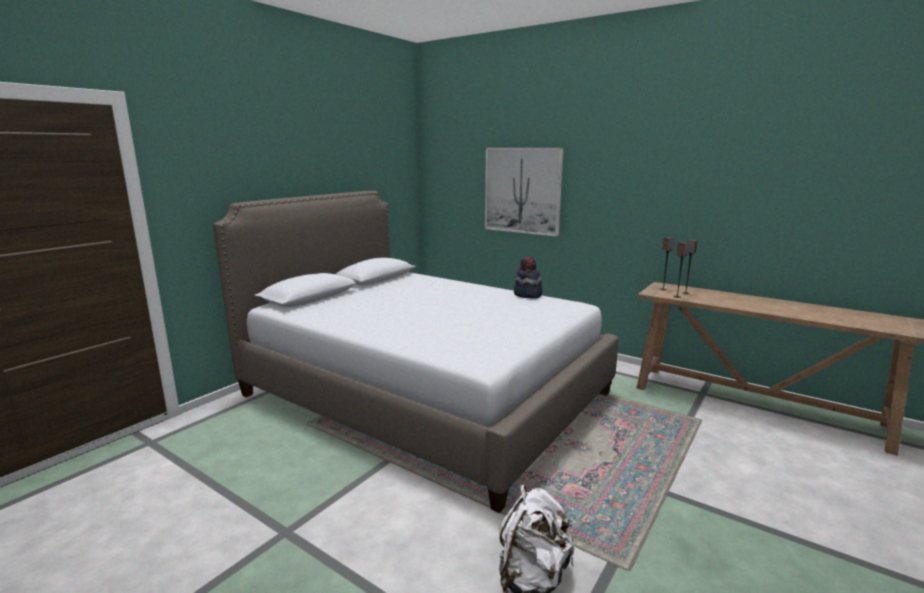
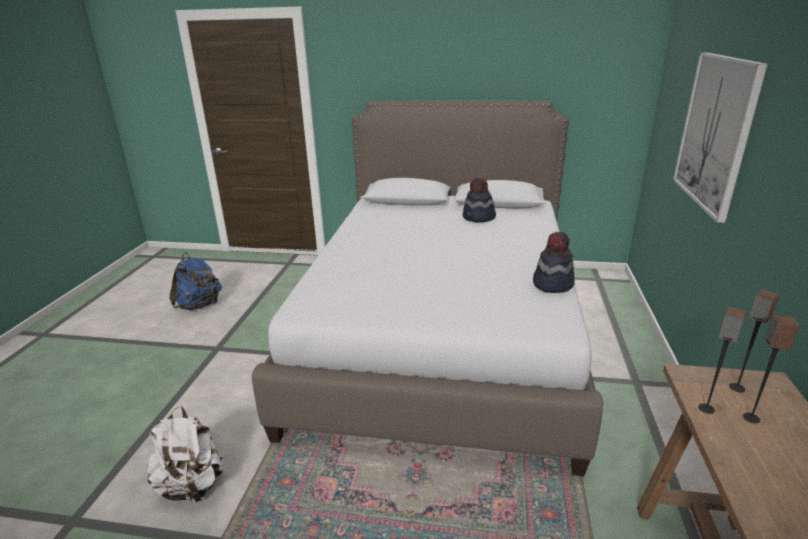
camera: 65 degrees right, 10 degrees up
none -> blue backpack [169,252,222,310]
none -> hat [463,178,496,222]

